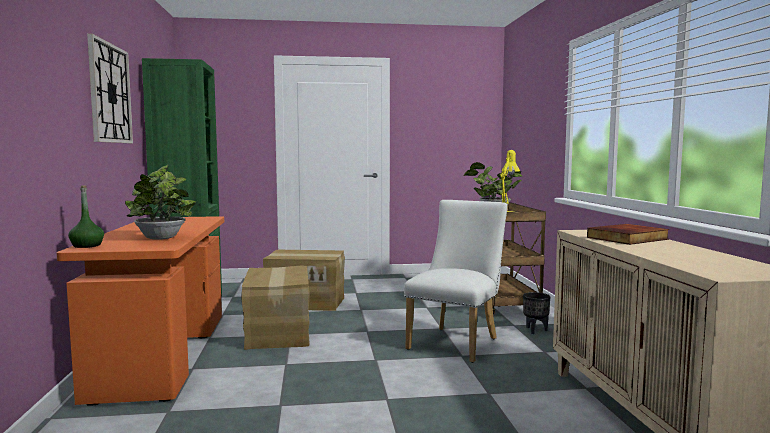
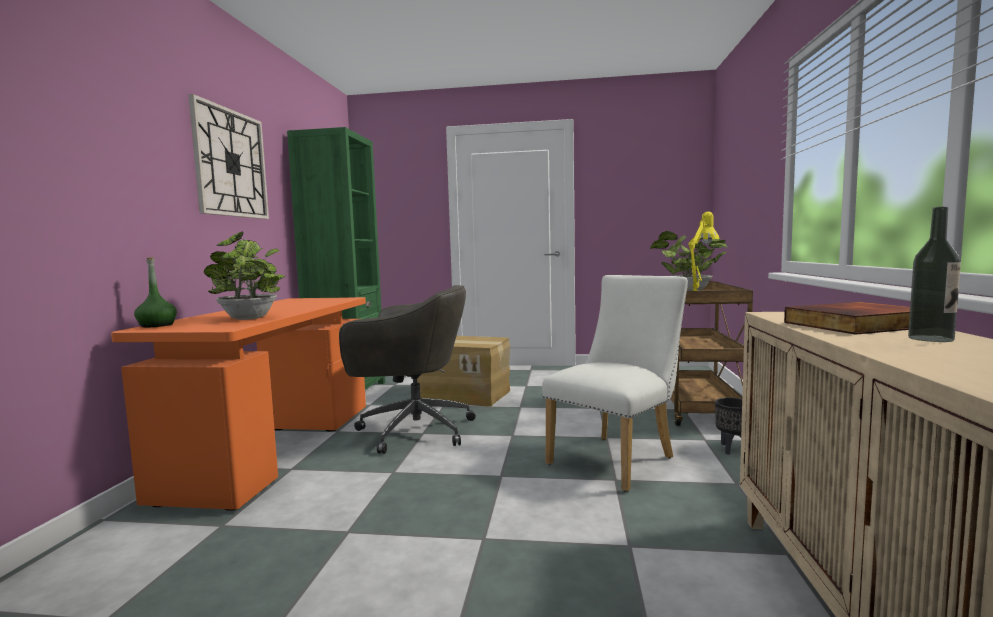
camera: 15 degrees right, 0 degrees up
cardboard box [241,266,310,350] -> grey office chair [339,285,476,454]
none -> bottle [908,207,961,342]

